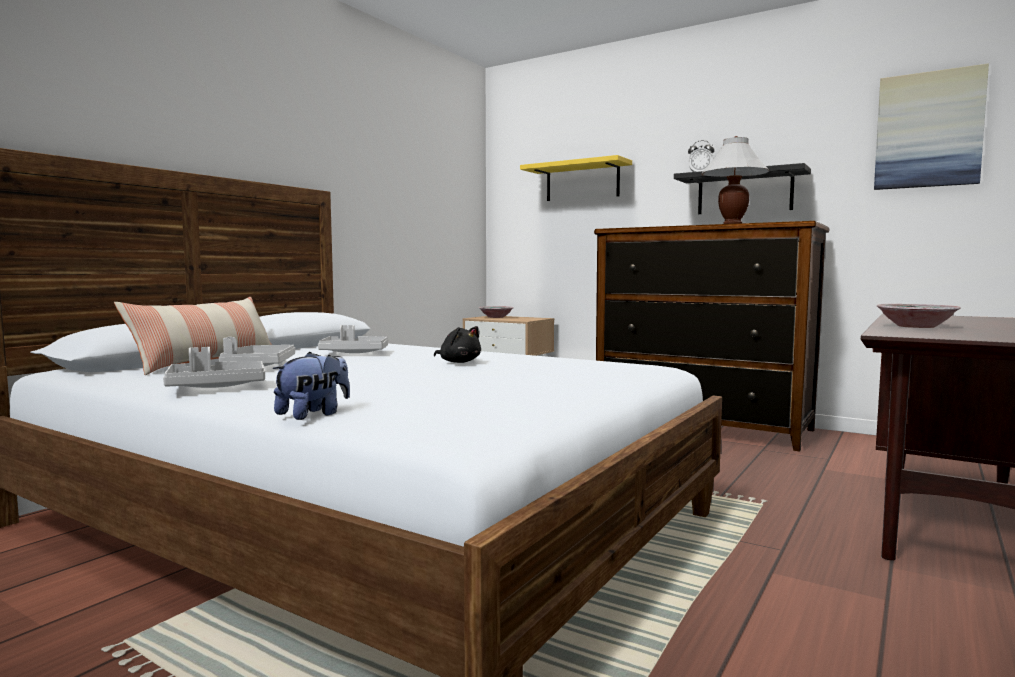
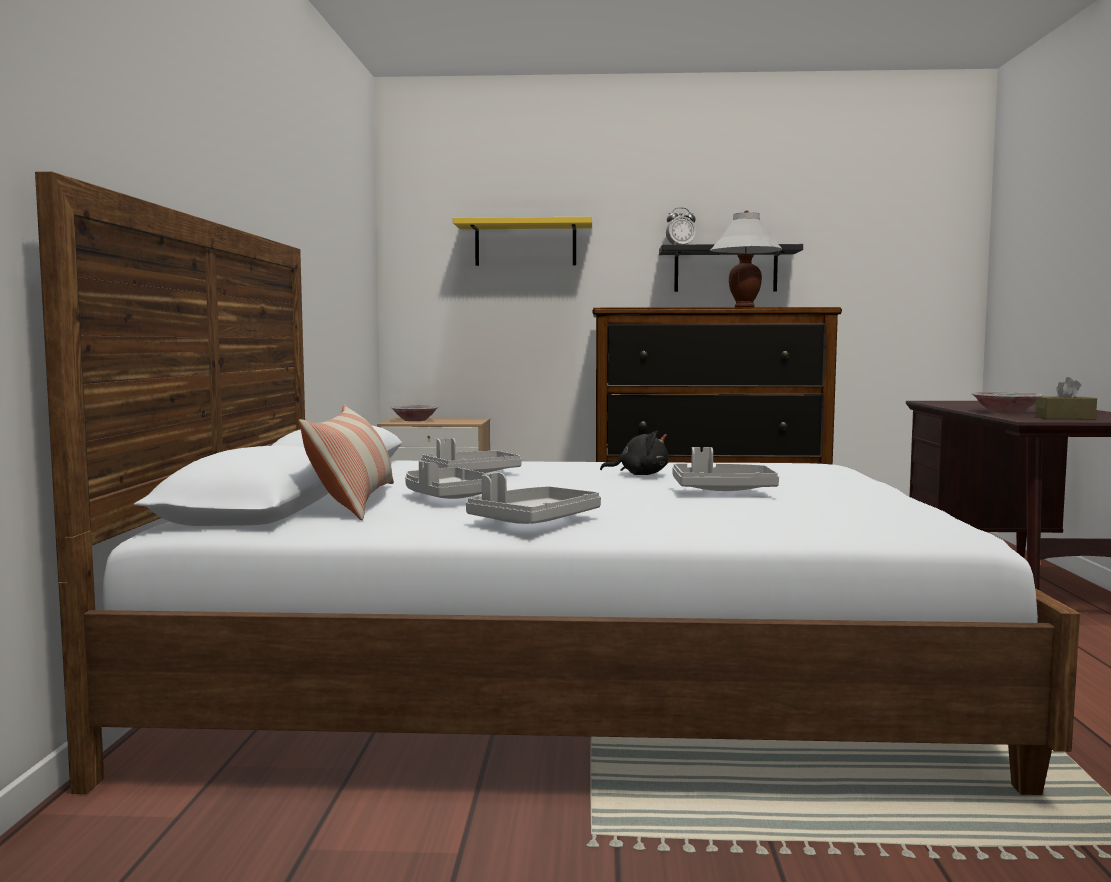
camera: 30 degrees left, 0 degrees up
plush toy [273,352,350,420] -> none
picture [874,63,989,190] -> none
none -> grey tray [672,447,779,491]
none -> brown tissue box [1035,377,1097,419]

